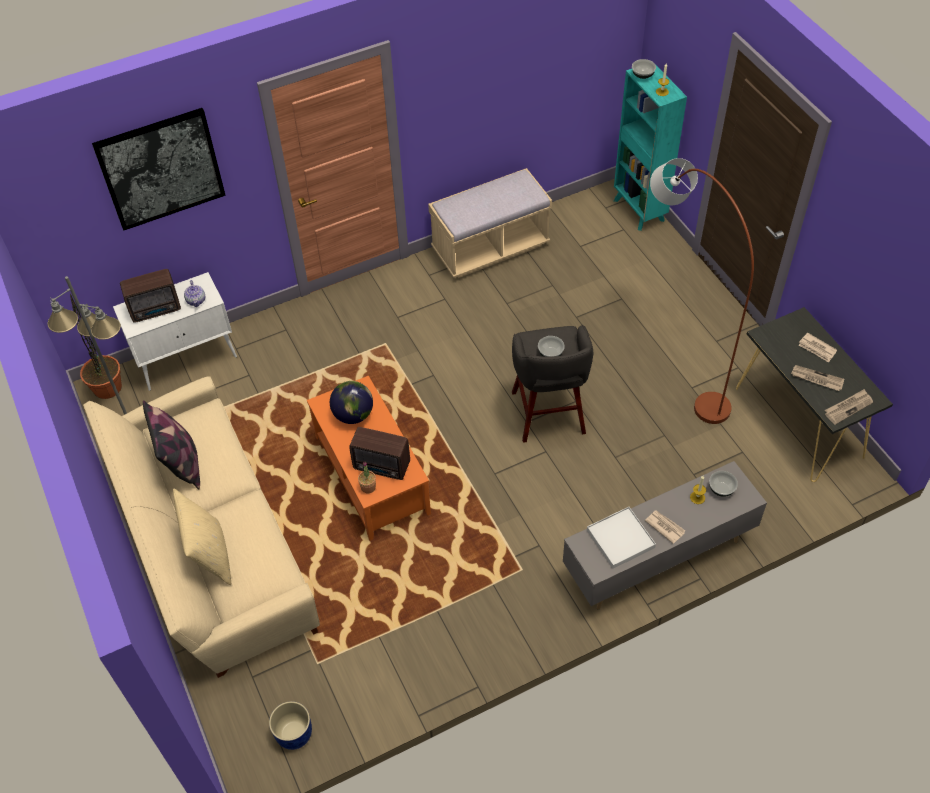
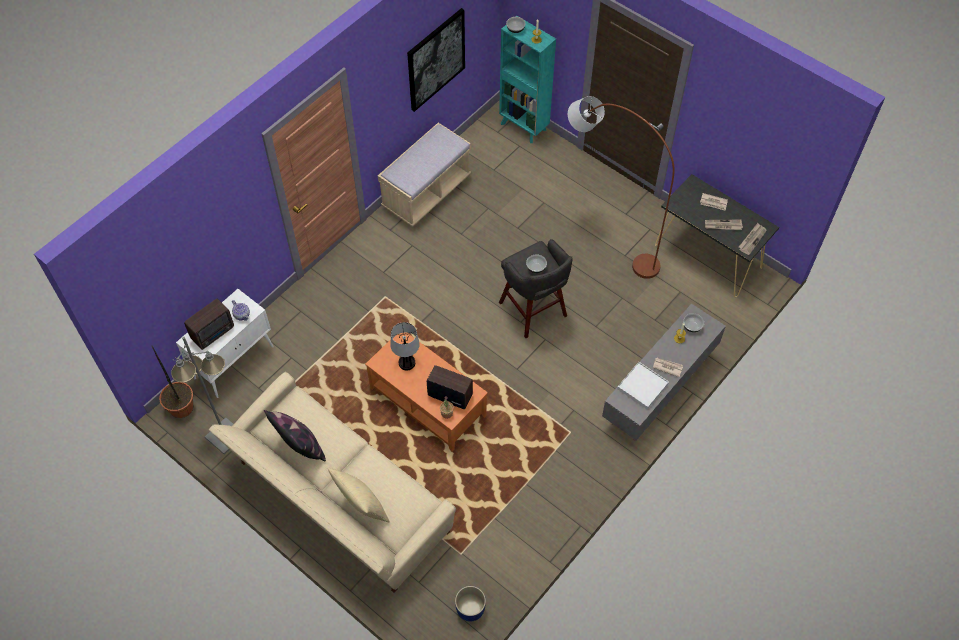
camera: 25 degrees left, 5 degrees up
picture [92,108,225,230] -> picture moved to [407,8,465,112]
globe [330,381,373,424] -> table lamp [390,322,420,370]
radio [349,427,410,480] -> radio turned 150 degrees counterclockwise [427,365,473,409]

